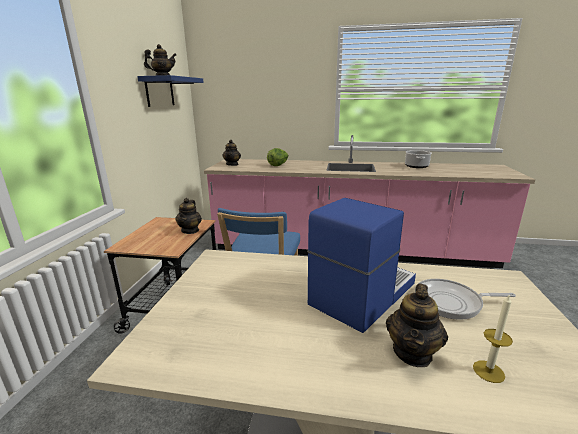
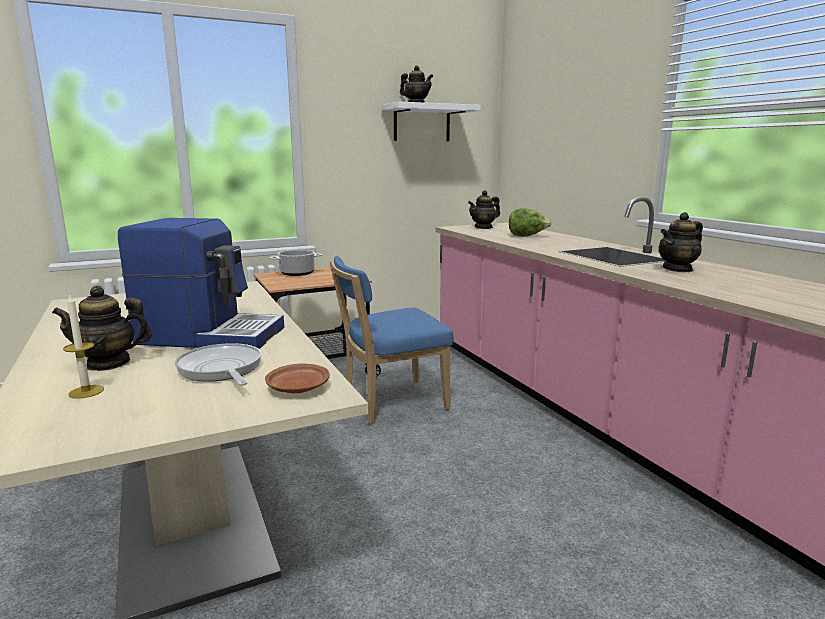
camera: 55 degrees right, 5 degrees down
blue shelf [137,75,204,107] -> white shelf [382,101,481,141]
teapot [175,198,202,234] -> teapot moved to [659,212,703,272]
cooking pot [405,150,432,168] -> cooking pot moved to [270,249,322,276]
none -> brown plate [265,363,330,393]

